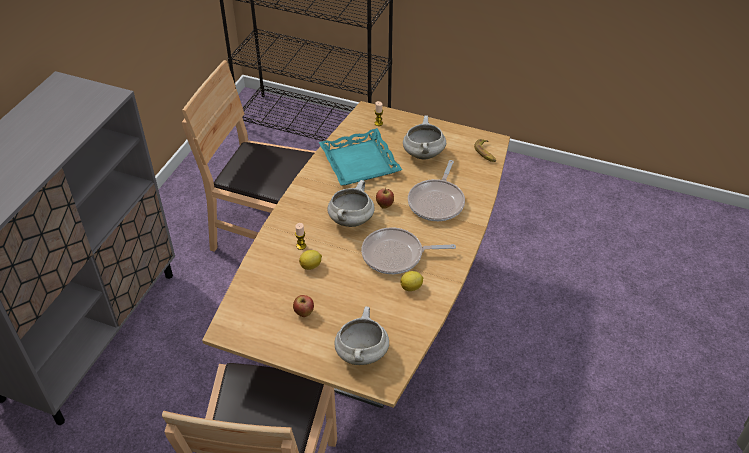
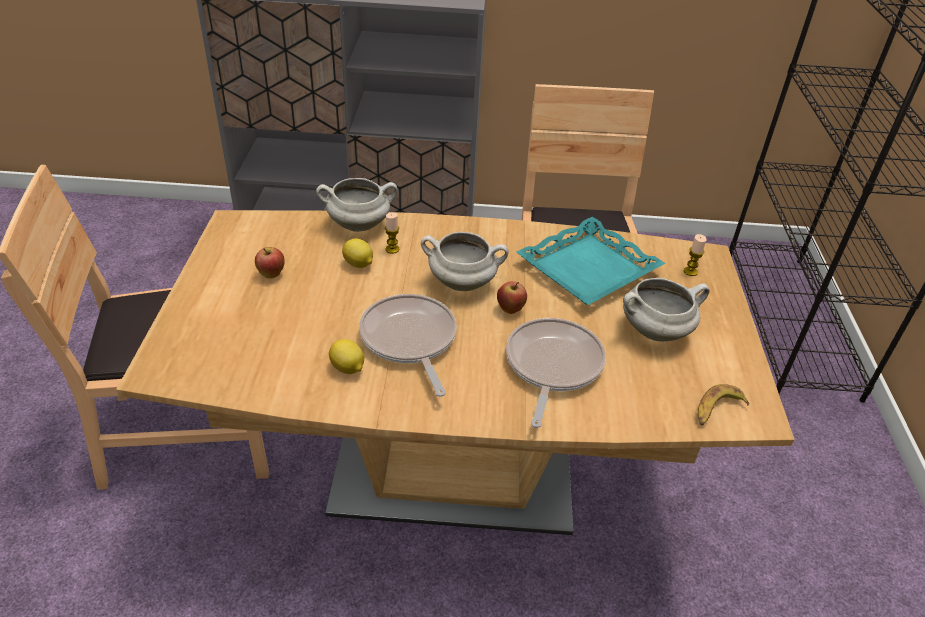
camera: 70 degrees right, 5 degrees down
white cooking pot [334,306,389,365] -> white cooking pot moved to [316,178,398,232]
frying pan [408,160,465,221] -> frying pan turned 105 degrees clockwise [506,318,606,428]

